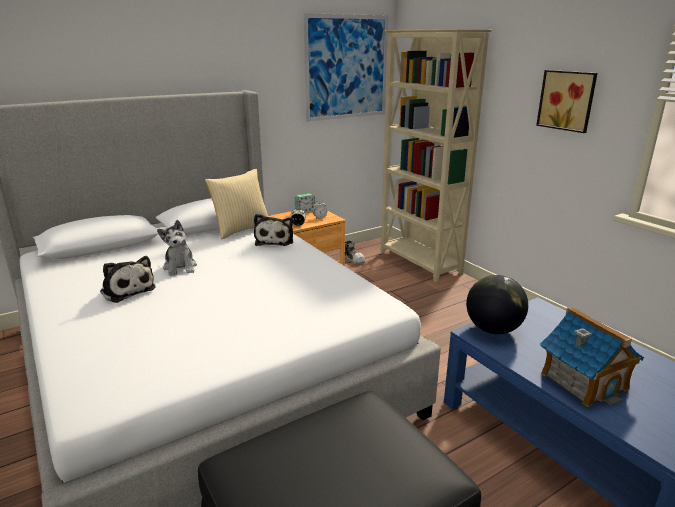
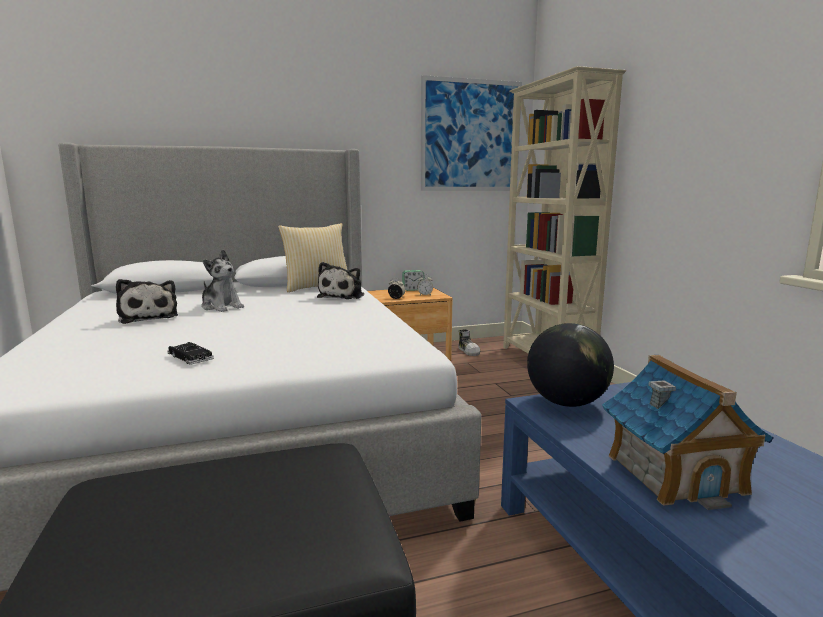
camera: 15 degrees right, 10 degrees down
plush toy [157,220,197,276] -> plush toy turned 45 degrees counterclockwise [201,250,244,312]
picture [536,70,598,133] -> none
none -> black toy car [167,342,214,365]

